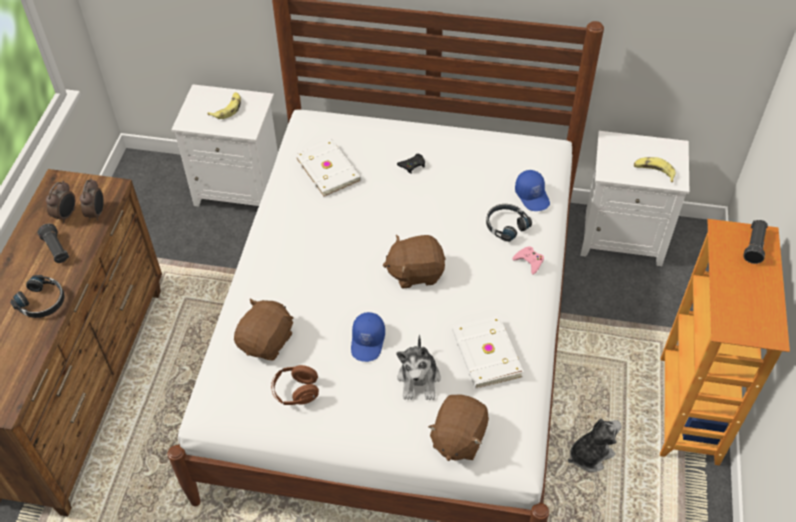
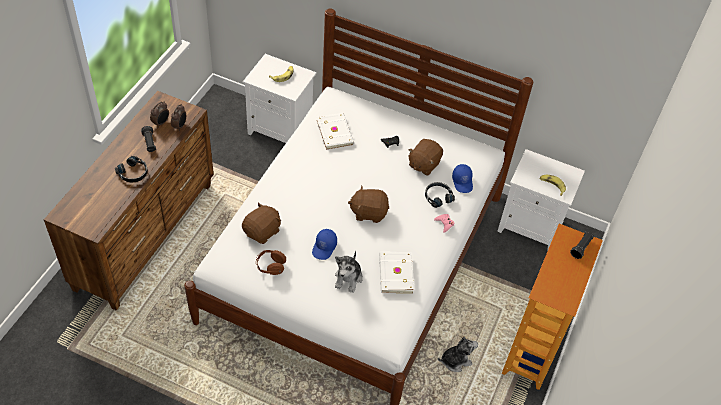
camera: 10 degrees right, 0 degrees up
brown plush toy [428,395,489,461] -> brown plush toy moved to [408,139,443,176]

